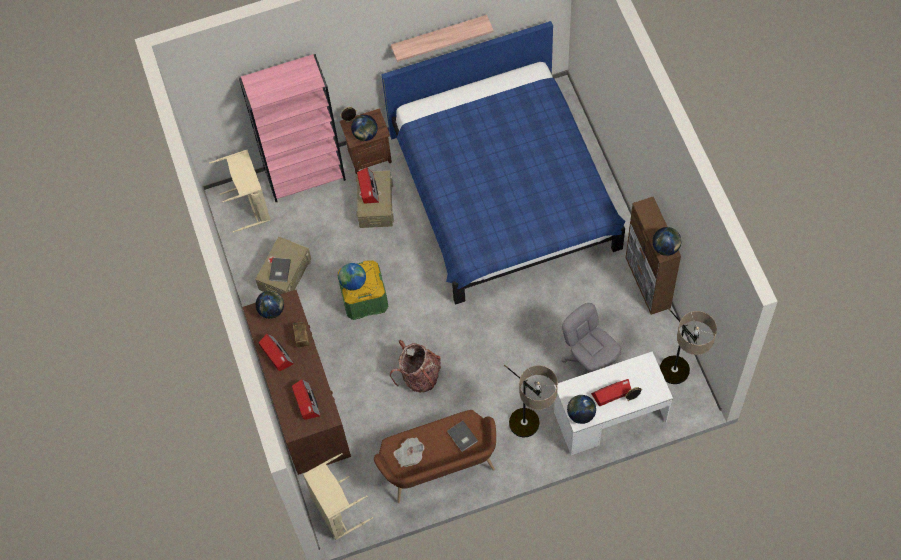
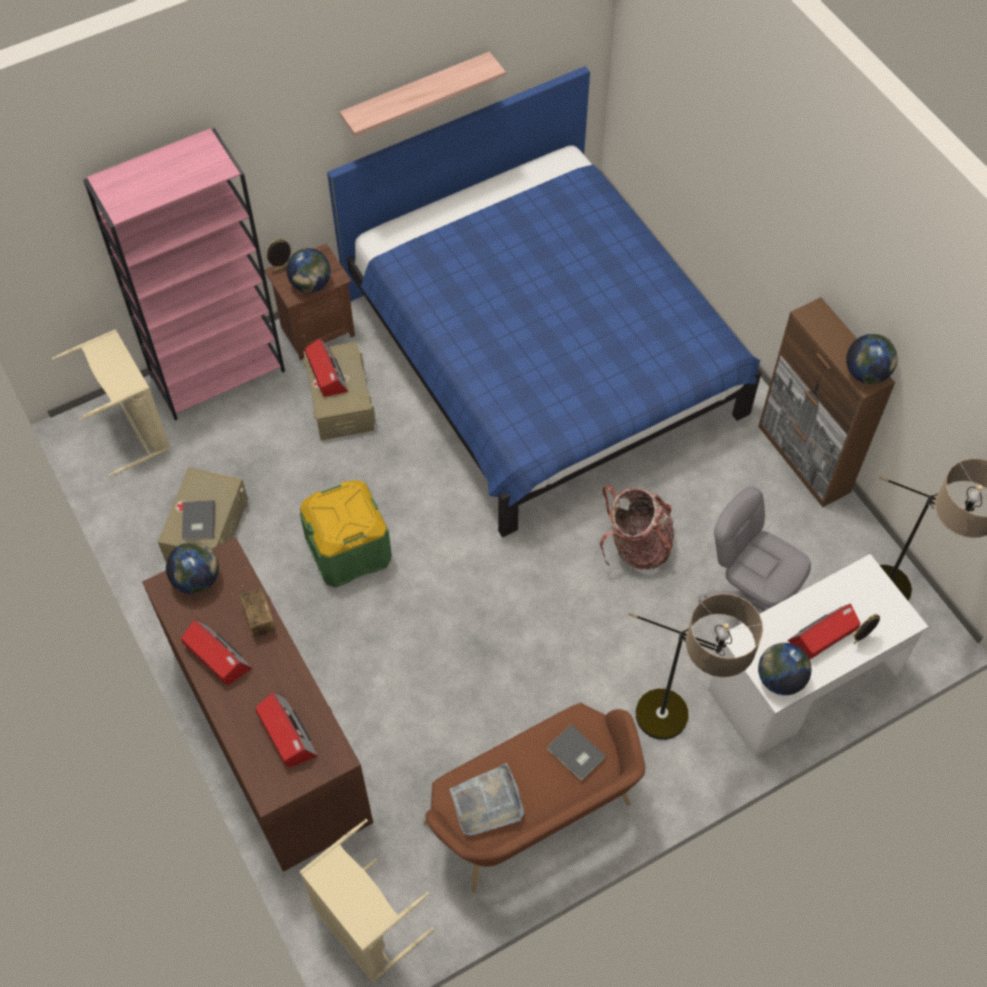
camera: 15 degrees left, 5 degrees down
globe [338,263,366,290] -> none
backpack [390,340,441,393] -> backpack moved to [600,485,674,570]
newspaper [393,438,425,467] -> grey tray [449,763,524,836]

